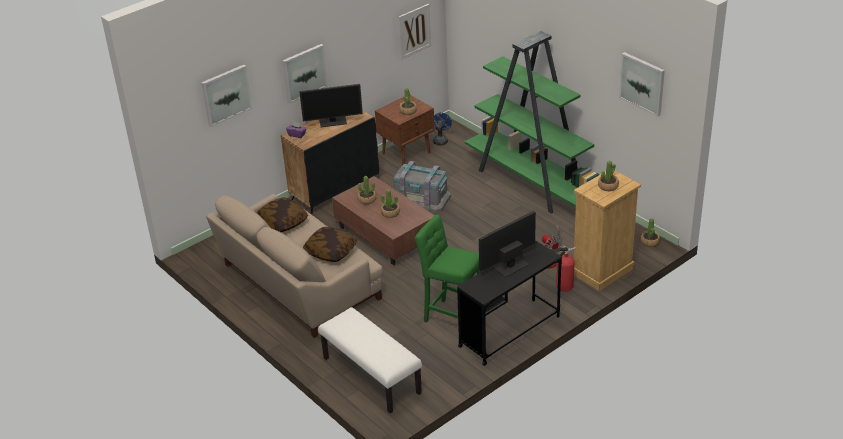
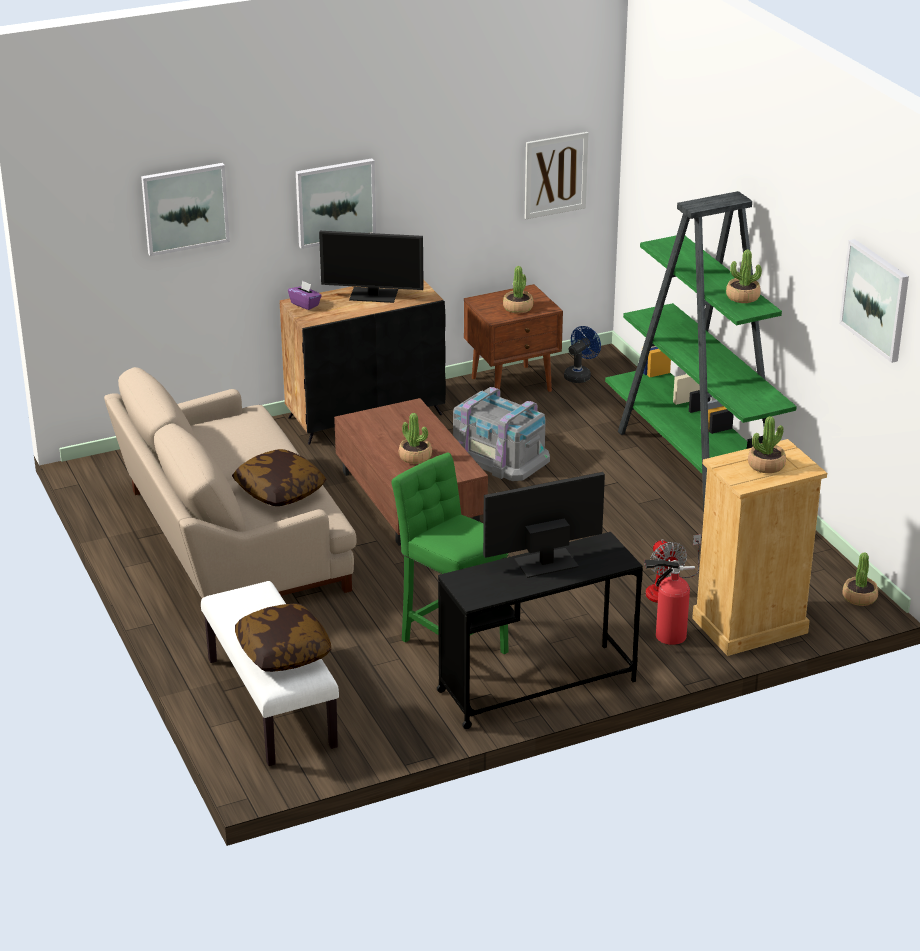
camera: 15 degrees right, 5 degrees down
pillow [257,198,308,232] -> pillow moved to [235,604,331,672]
potted plant [357,176,376,204] -> potted plant moved to [726,250,762,303]

